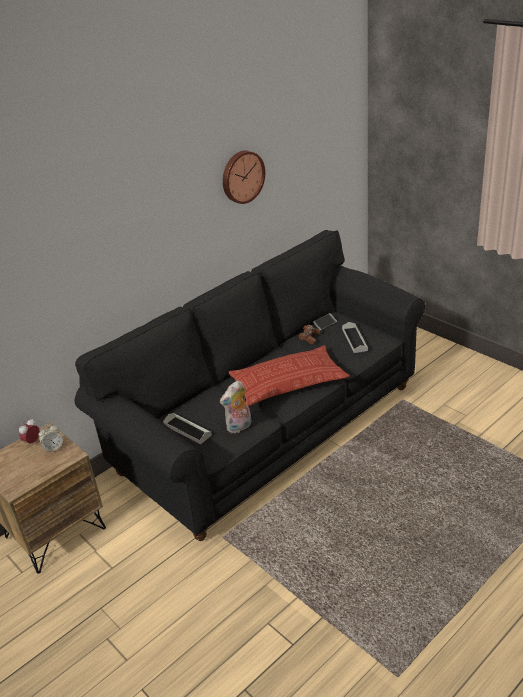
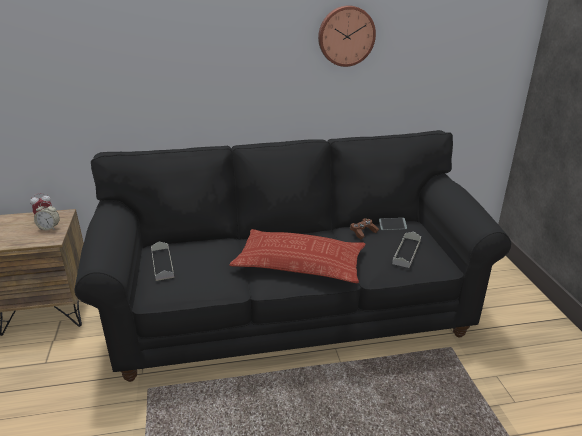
camera: 30 degrees right, 5 degrees down
plush toy [220,380,251,433] -> none

